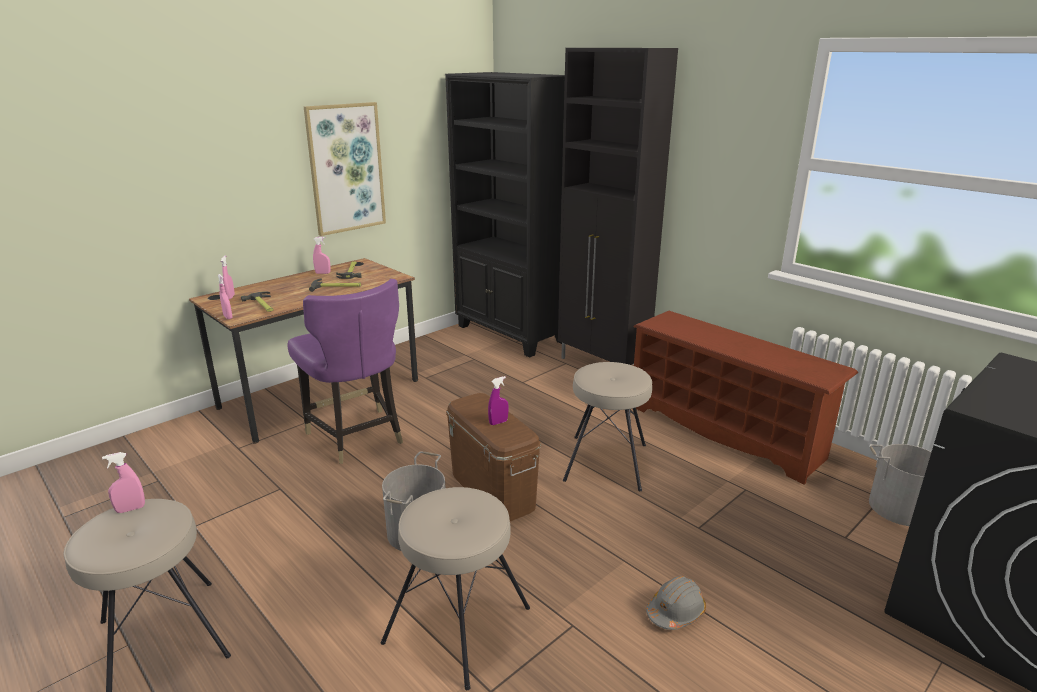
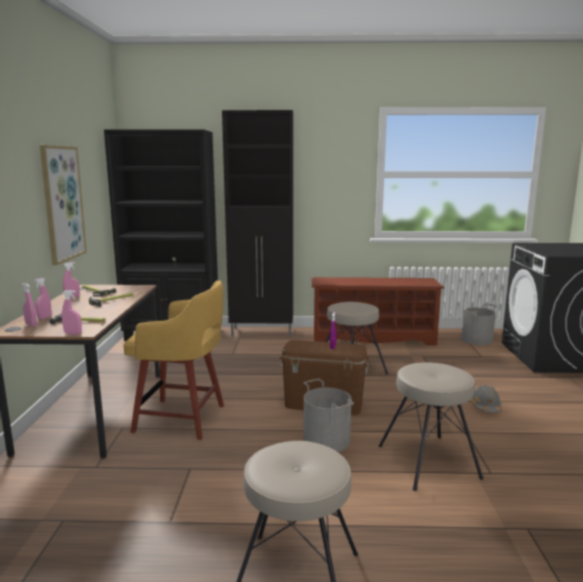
camera: 45 degrees left, 10 degrees down
pink spray bottle [102,452,145,513] -> pink spray bottle moved to [34,278,52,319]
purple chair [287,279,403,464] -> yellow stool [123,280,224,440]

